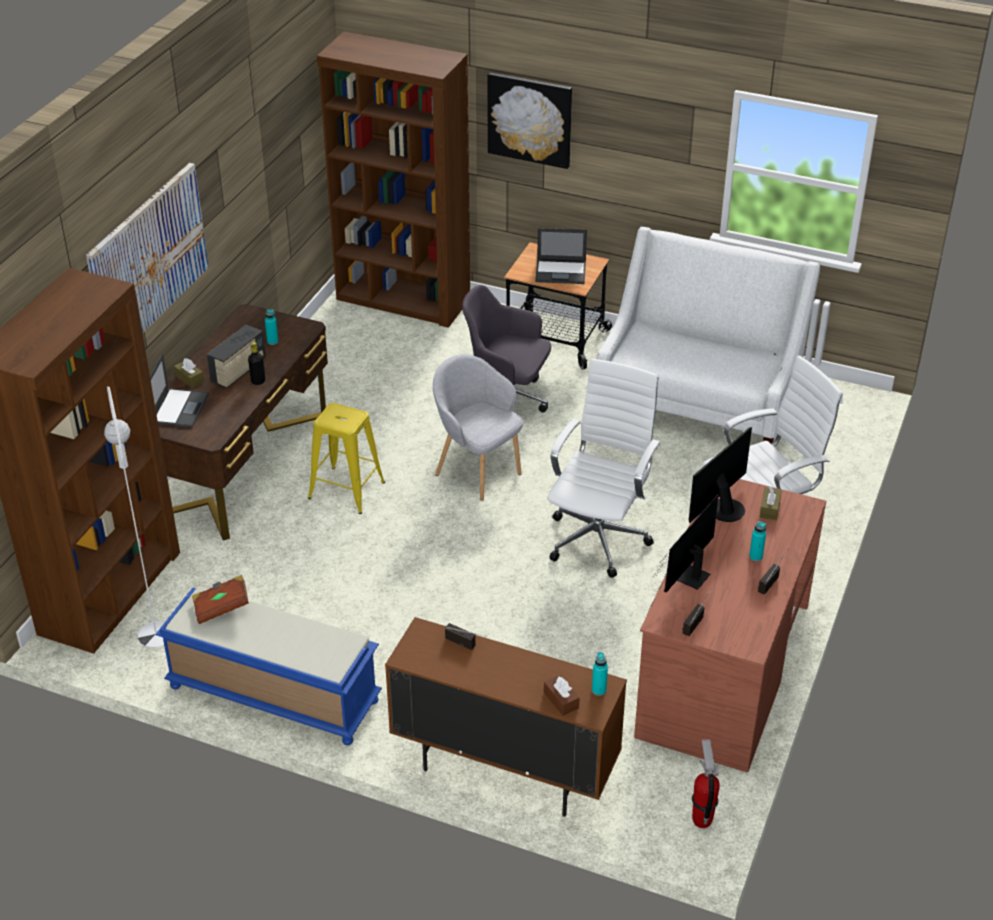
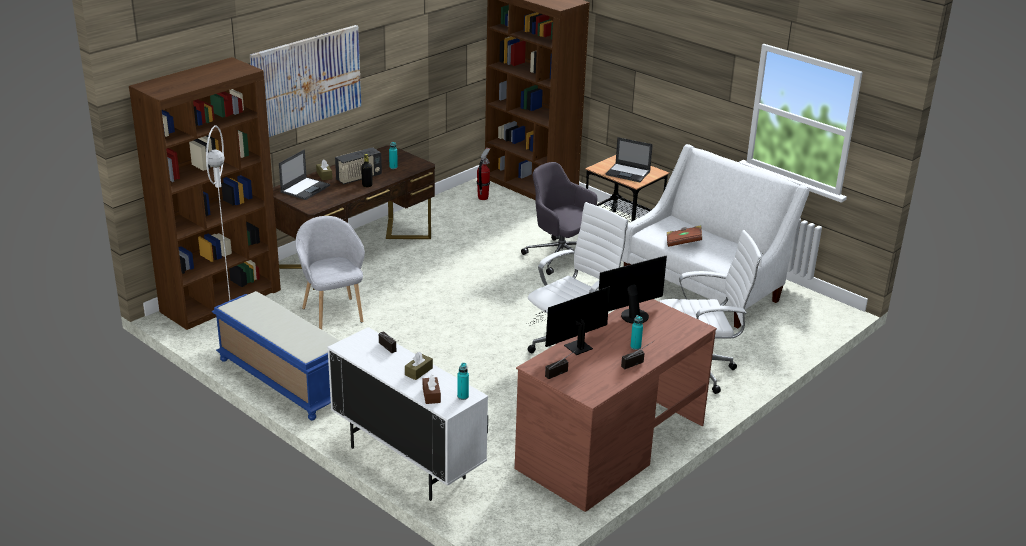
camera: 20 degrees right, 10 degrees down
brown book [192,575,249,624] -> brown book moved to [667,225,702,247]
yellow stool [308,403,385,514] -> none
brown cabinet [385,617,627,817] -> white cabinet [327,327,488,501]
grey armchair [433,354,523,501] -> grey armchair moved to [296,216,365,330]
picture [487,72,572,169] -> none
fire extinguisher [692,739,720,828] -> fire extinguisher moved to [477,148,490,200]
brown tissue box [760,486,782,520] -> brown tissue box moved to [405,352,433,380]

